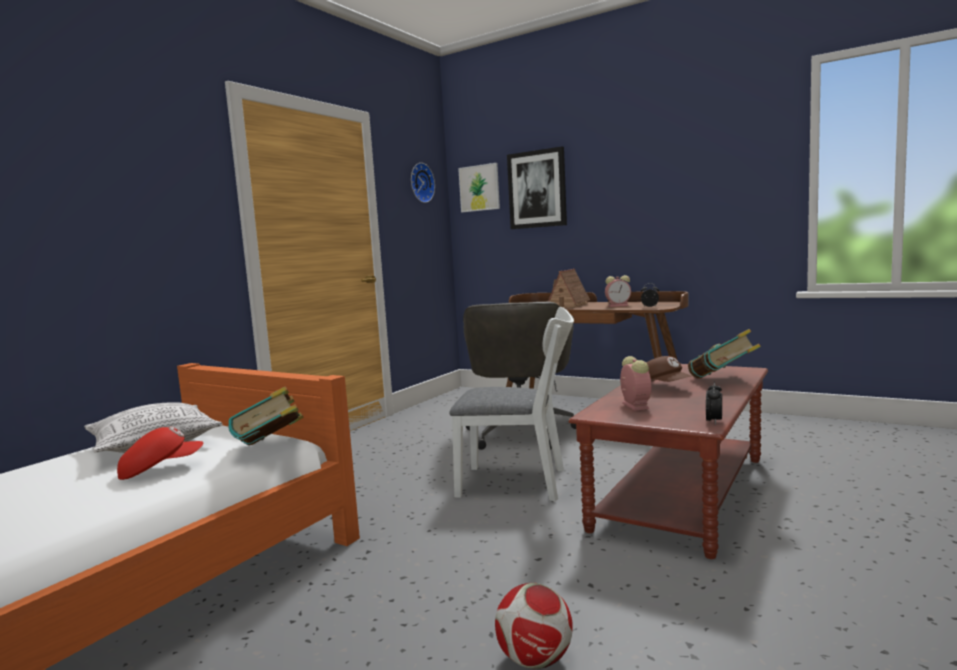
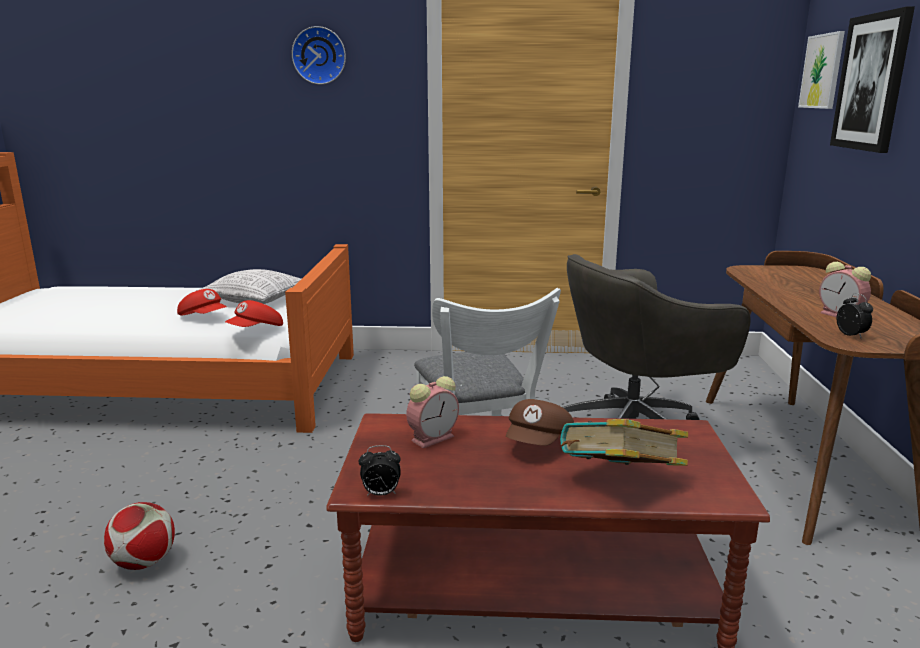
camera: 60 degrees right, 10 degrees up
book [228,386,304,445] -> red cap [225,300,283,327]
wall clock [411,163,435,203] -> wall clock moved to [292,26,346,85]
toy house [547,269,590,309] -> none

